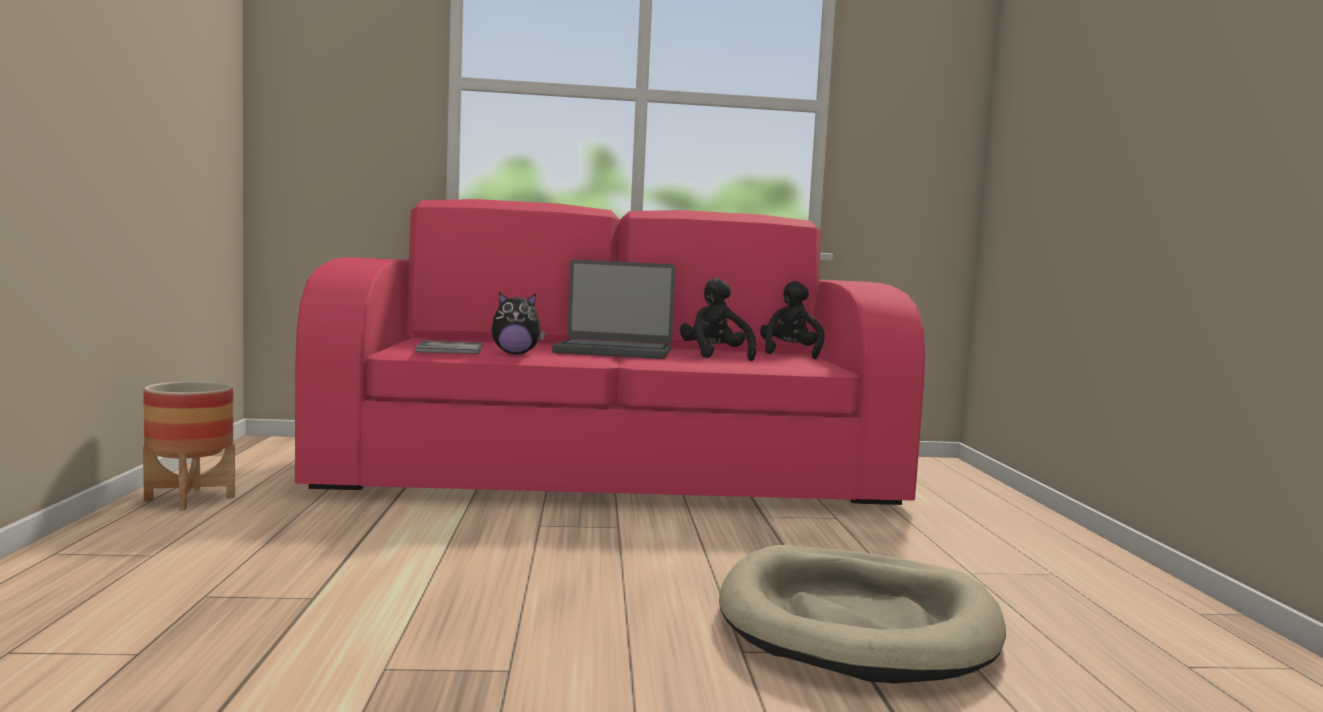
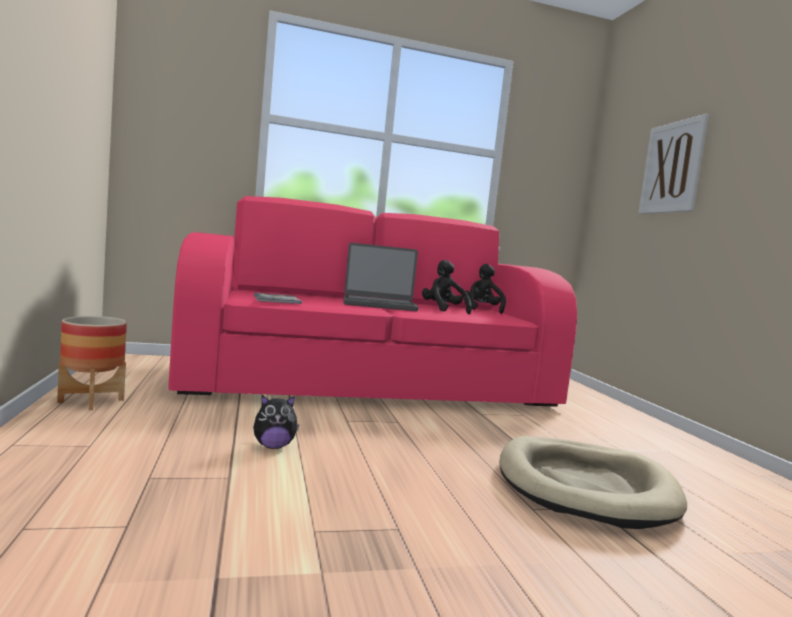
camera: 10 degrees left, 0 degrees up
plush toy [491,292,545,354] -> plush toy moved to [253,395,299,449]
none -> picture [638,114,709,214]

